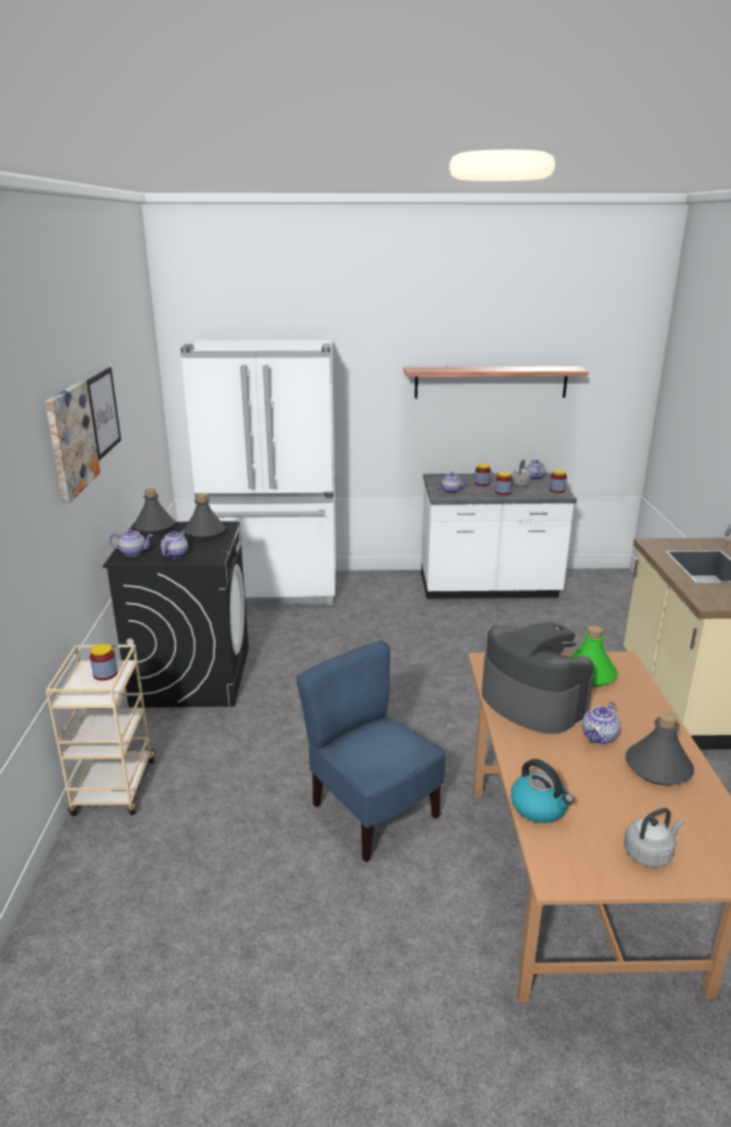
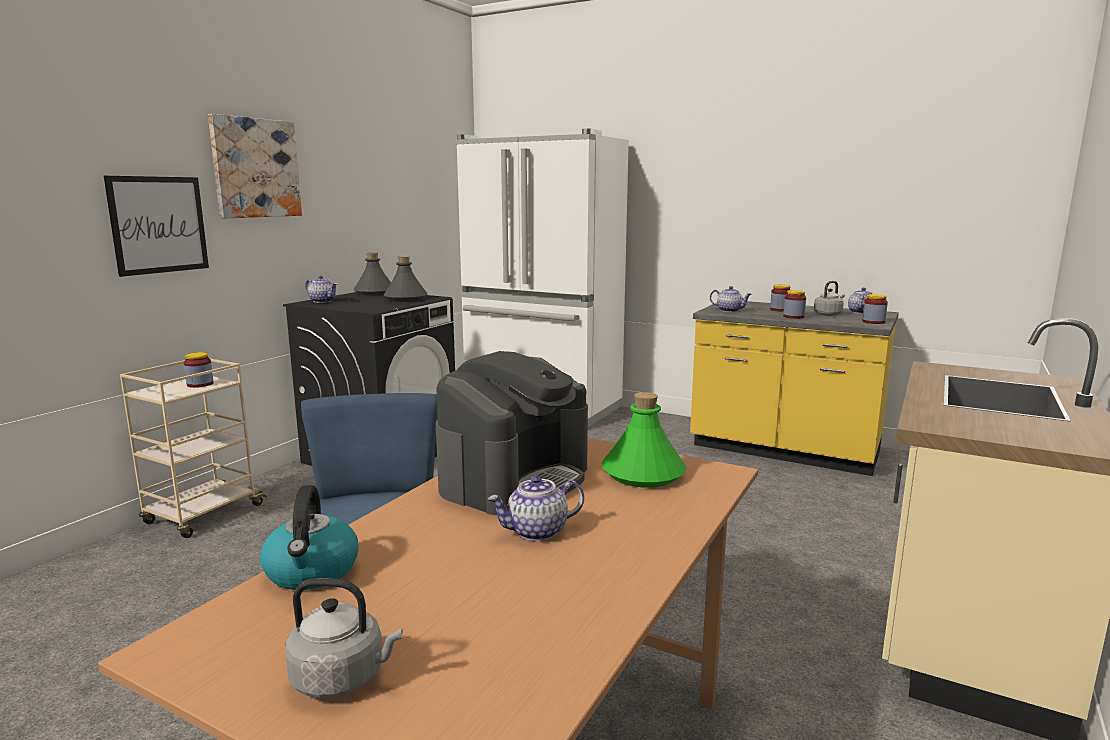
camera: 30 degrees right, 10 degrees down
picture [87,367,121,461] -> picture moved to [104,176,209,277]
teapot [161,530,188,559] -> none
shelf [404,366,588,398] -> none
white counter [421,473,577,599] -> yellow counter [690,301,899,476]
coffee machine [482,622,594,734] -> coffee machine turned 45 degrees clockwise [436,351,588,515]
grey bottle [625,711,694,785] -> none

